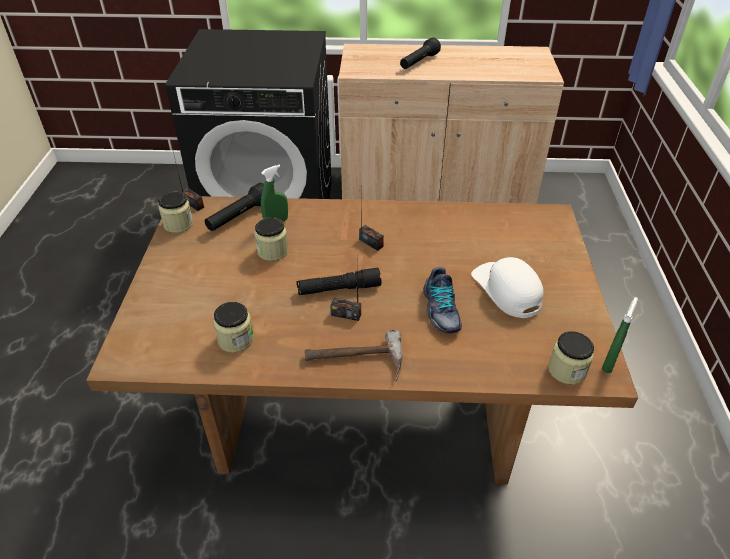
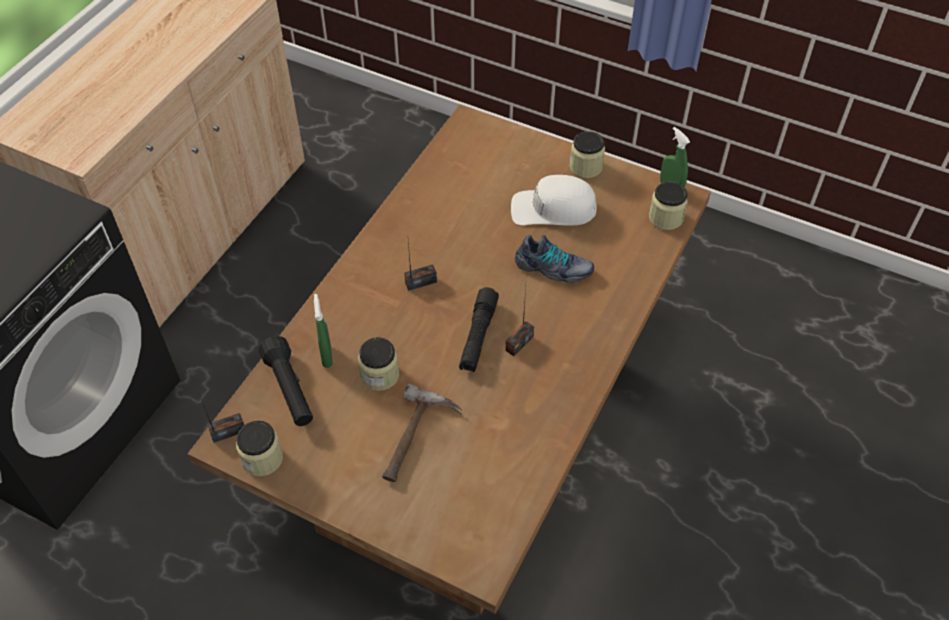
camera: 65 degrees left, 10 degrees up
jar [213,302,254,353] -> jar moved to [570,131,605,178]
hammer [305,330,403,381] -> hammer moved to [382,383,462,482]
black flashlight [400,38,441,69] -> none

